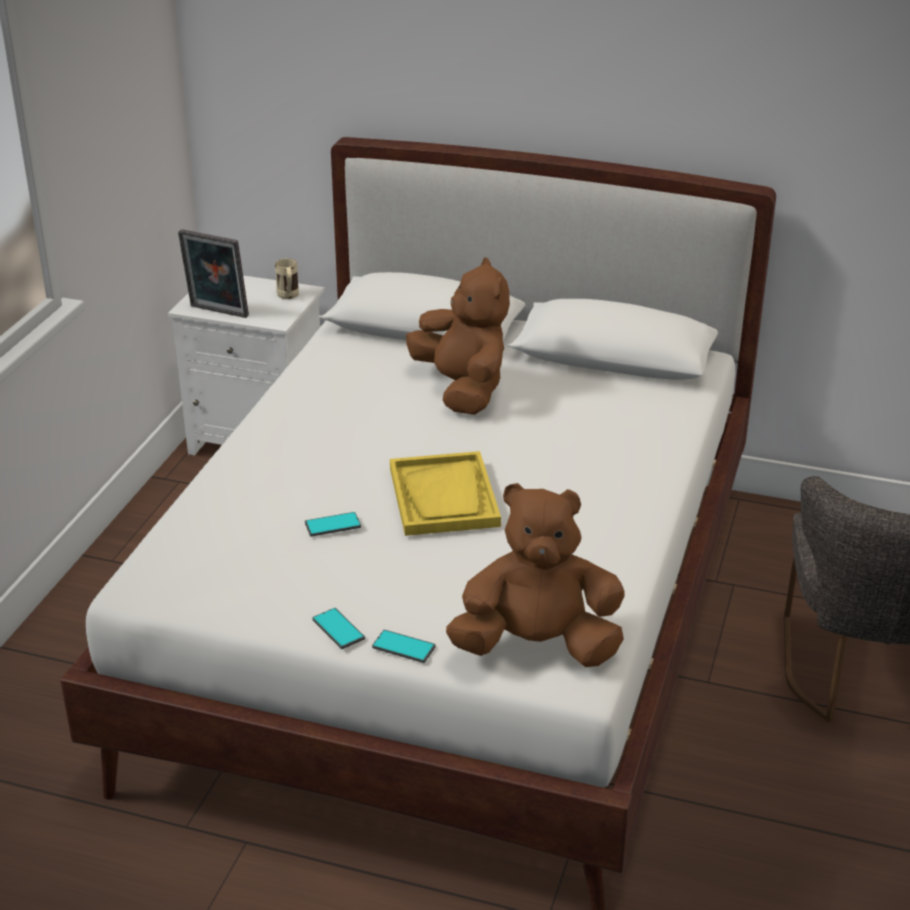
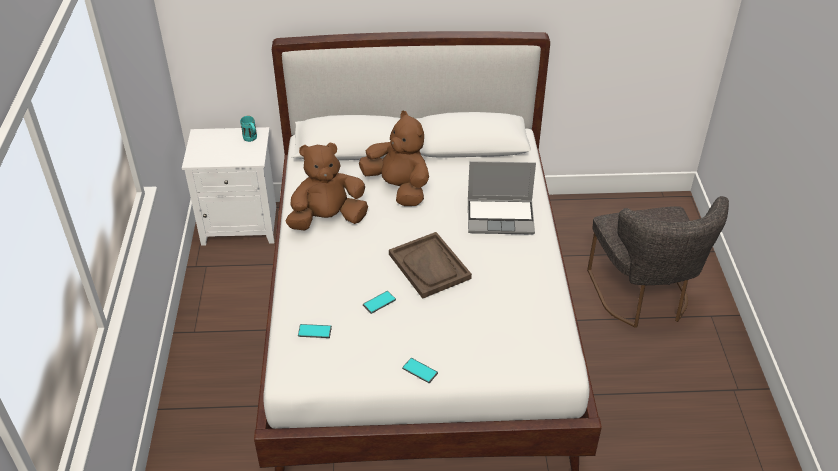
camera: 20 degrees left, 10 degrees up
picture frame [178,229,249,318] -> none
beige mug [275,258,299,299] -> turquoise mug [240,116,257,142]
phone [372,630,436,663] -> phone moved to [298,324,332,338]
yellow tray [390,451,501,536] -> brown tray [389,232,472,299]
brown plush toy [446,483,625,667] -> brown plush toy moved to [285,143,368,230]
none -> laptop [468,161,536,235]

